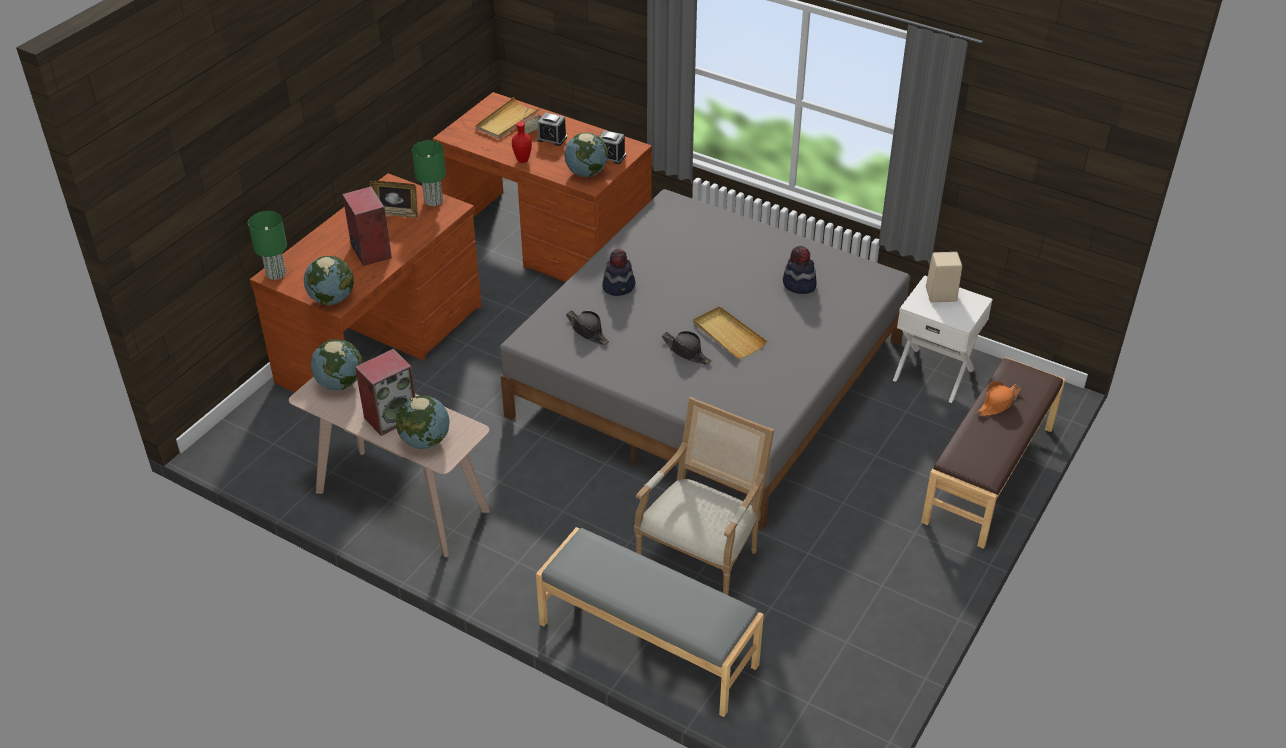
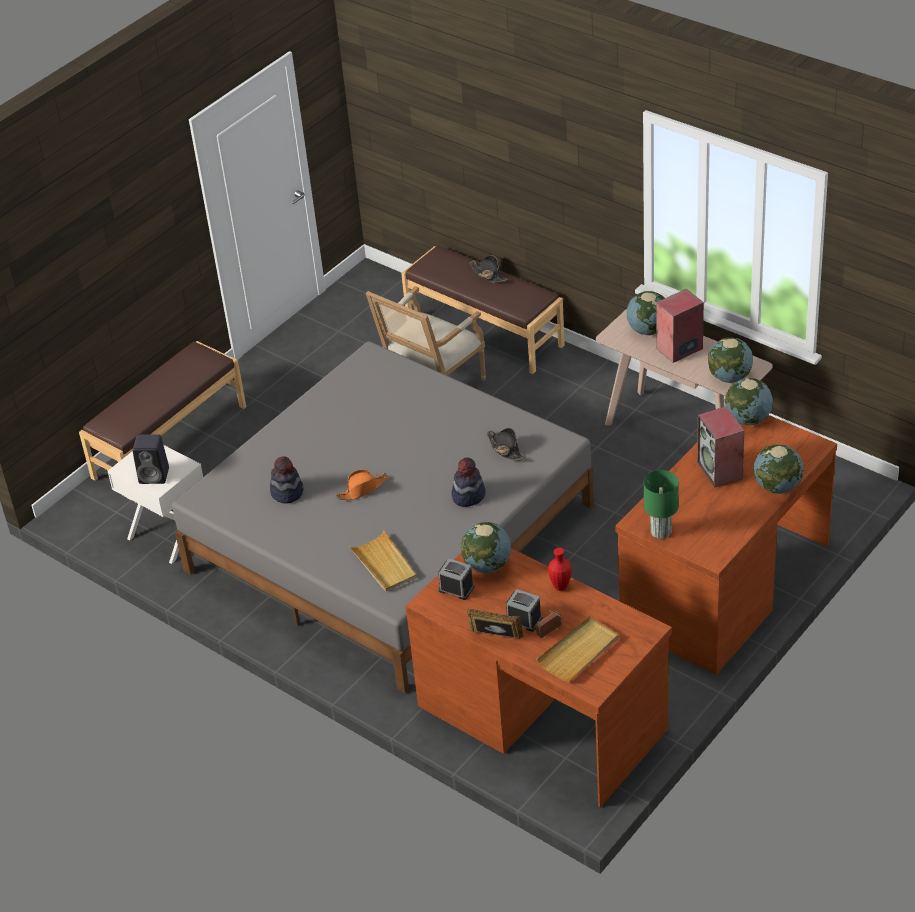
camera: 170 degrees left, 0 degrees up
green table lamp [248,211,287,280] -> none
picture frame [370,181,418,218] -> picture frame moved to [467,608,524,639]
grey bench [536,527,764,717] -> brown bench [401,246,565,374]
black hat [662,331,712,365] -> black hat moved to [469,255,507,282]
beige tray [693,306,767,359] -> beige tray moved to [349,531,417,592]
beige speaker [926,252,962,302] -> black speaker [133,434,169,484]
orange hat [976,381,1022,416] -> orange hat moved to [336,469,388,500]
none -> globe [754,444,804,494]

